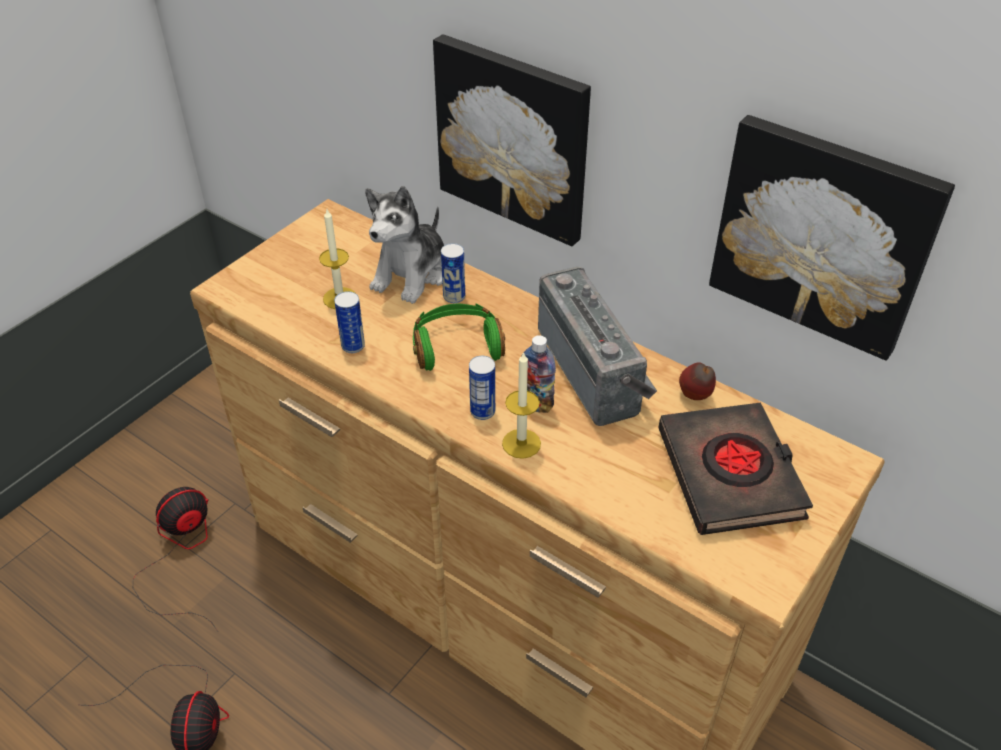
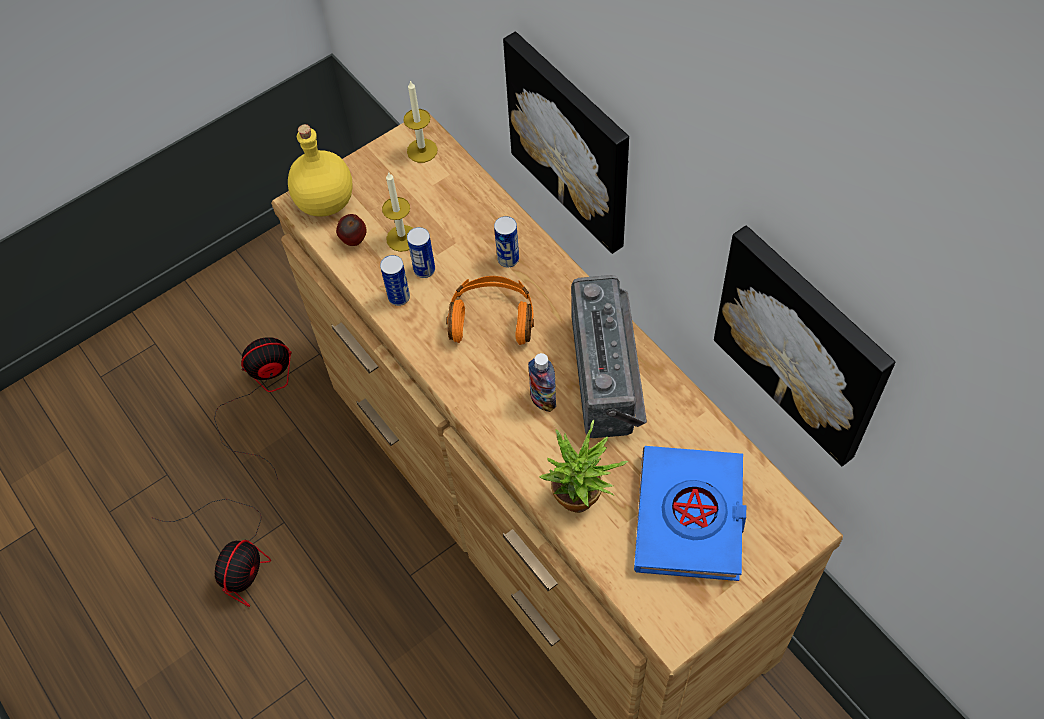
camera: 20 degrees right, 15 degrees up
plush toy [365,186,444,304] -> none
green headphones [413,304,505,371] -> orange headphones [446,276,534,345]
can [469,356,495,420] -> can moved to [407,227,435,278]
candle [502,352,541,459] -> candle moved to [403,80,438,163]
black book [658,402,813,535] -> blue book [634,446,746,581]
apple [679,362,716,400] -> apple moved to [336,214,367,246]
none -> yellow bottle [288,124,353,217]
none -> potted plant [540,420,628,513]

